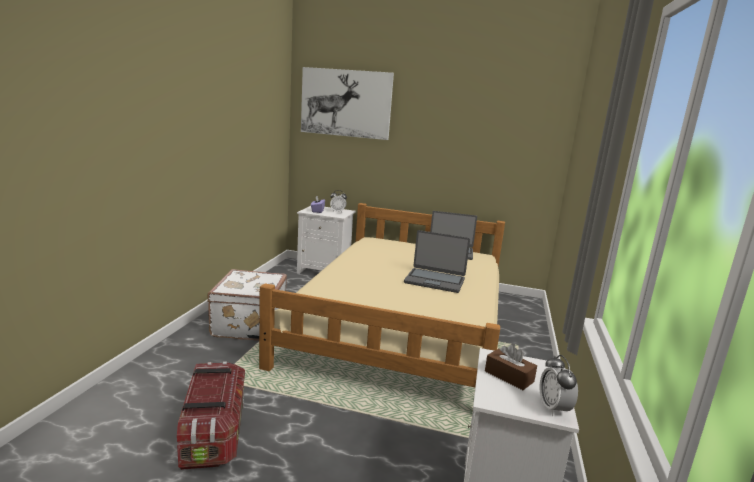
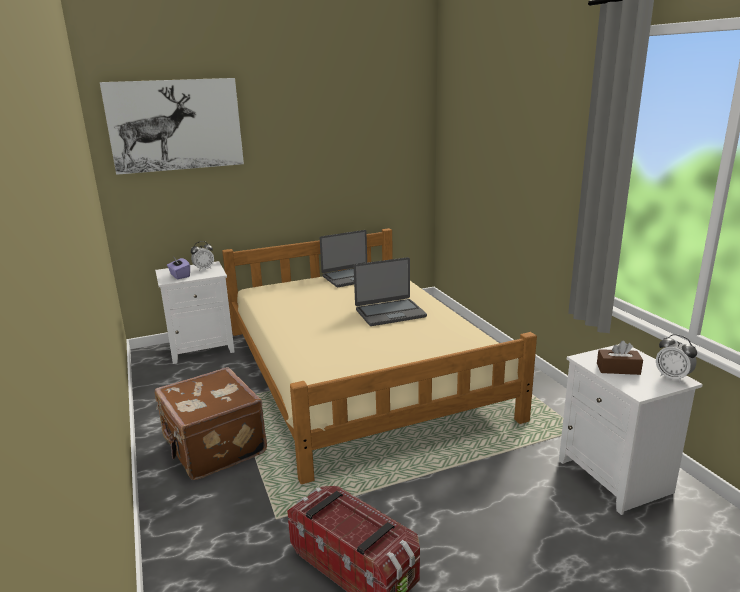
camera: 35 degrees left, 5 degrees up
white suitcase [207,269,287,341] -> brown suitcase [155,367,267,480]

